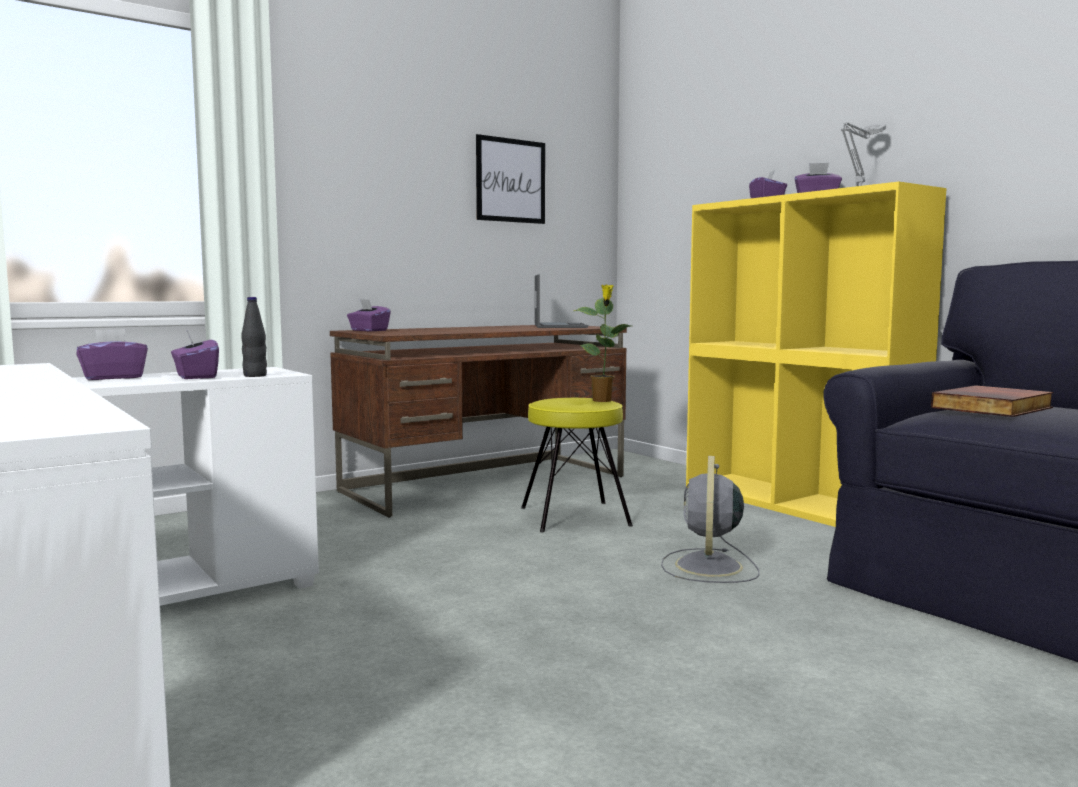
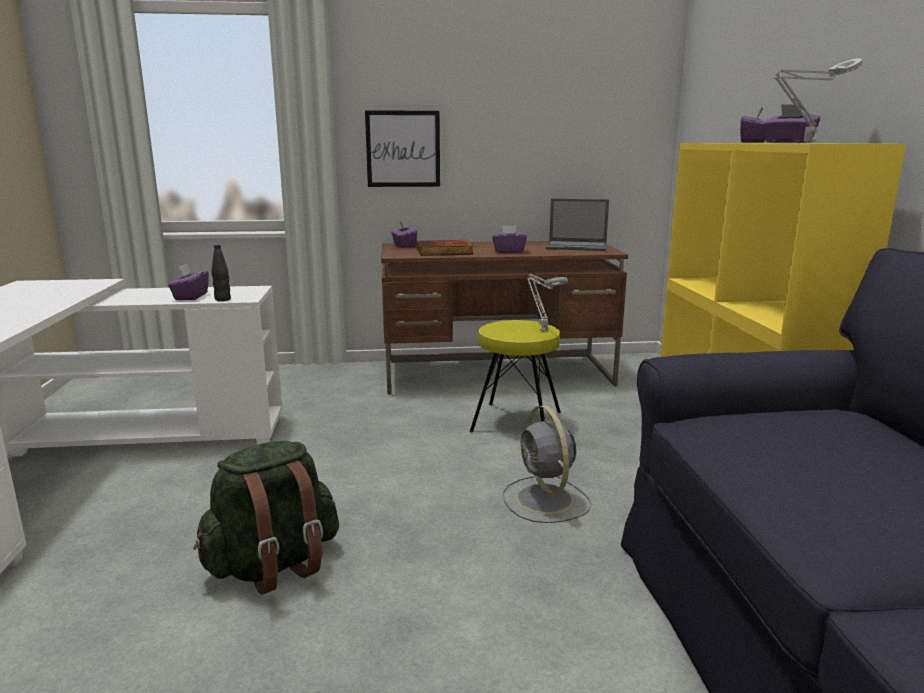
camera: 30 degrees right, 10 degrees up
purple tissue box [77,329,148,380] -> purple tissue box moved to [492,225,527,253]
picture [476,134,545,224] -> picture moved to [365,110,440,187]
laptop [535,274,588,328] -> laptop turned 75 degrees clockwise [545,199,609,251]
potted plant [574,284,631,402] -> grey table lamp [527,274,568,331]
grey fan [661,456,760,583] -> grey fan turned 60 degrees counterclockwise [503,405,592,523]
book [931,385,1054,417] -> book moved to [417,240,473,256]
none -> green backpack [193,441,339,595]

